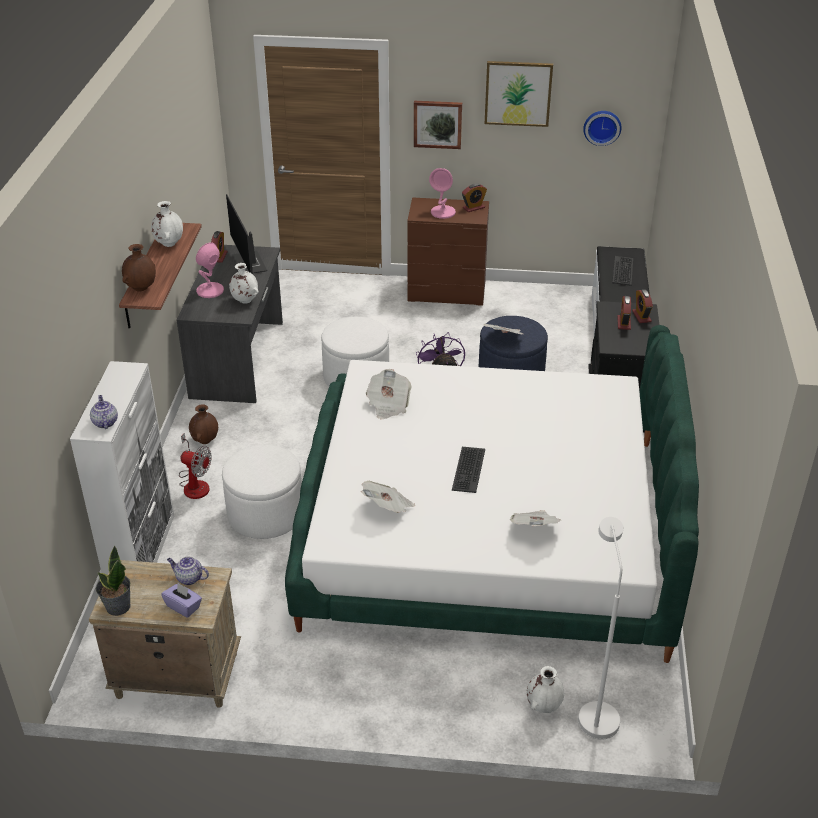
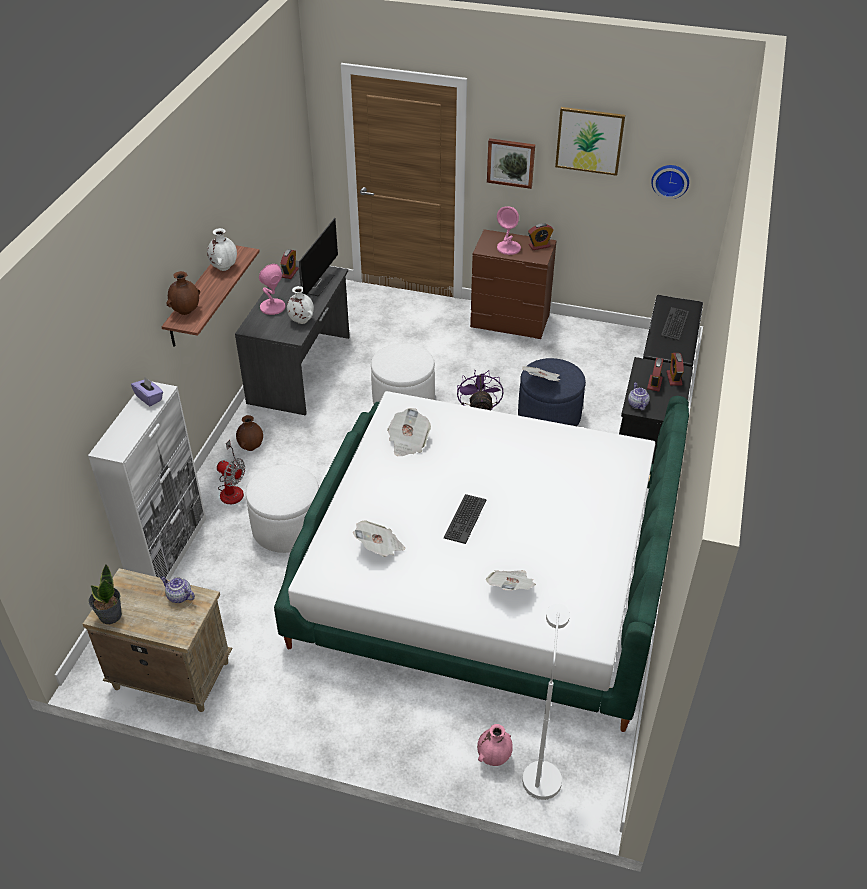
camera: 10 degrees right, 5 degrees up
teapot [90,395,118,429] -> teapot moved to [628,382,650,411]
purple tissue box [161,583,202,618] -> purple tissue box moved to [131,377,163,406]
monitor [226,194,267,274] -> monitor turned 150 degrees counterclockwise [299,218,338,296]
white vase [527,666,564,713] -> pink vase [477,724,513,766]

